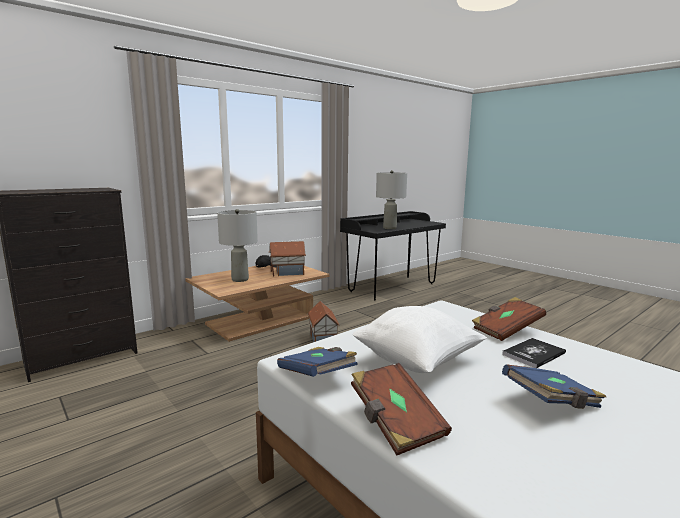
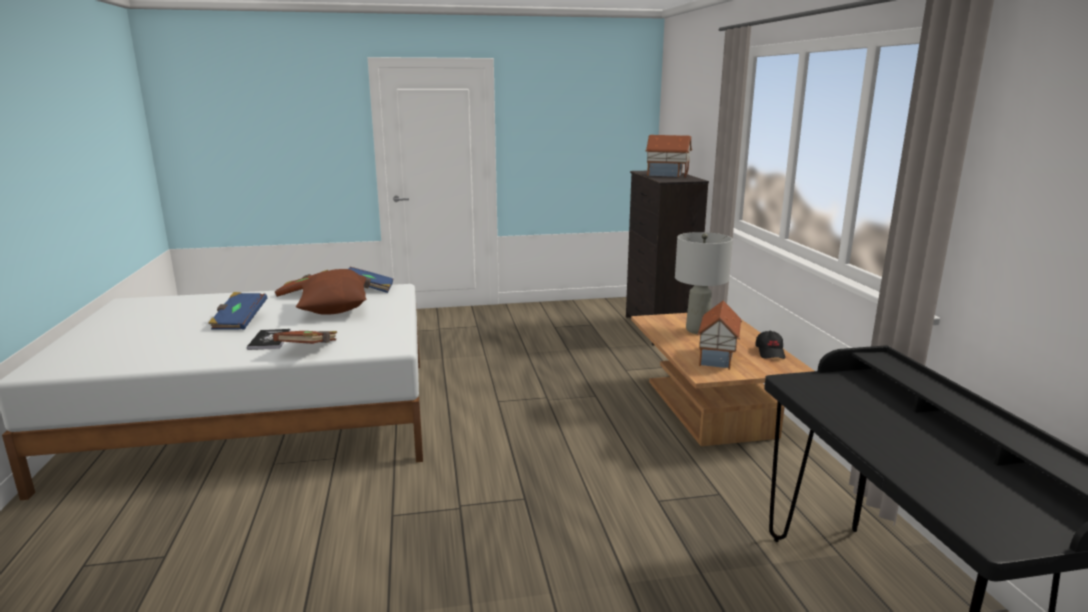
camera: 120 degrees right, 5 degrees up
toy house [307,301,340,342] -> toy house moved to [645,135,692,178]
white pillow [353,306,487,373] -> brown pillow [296,269,366,315]
grey table lamp [376,170,407,229] -> none

